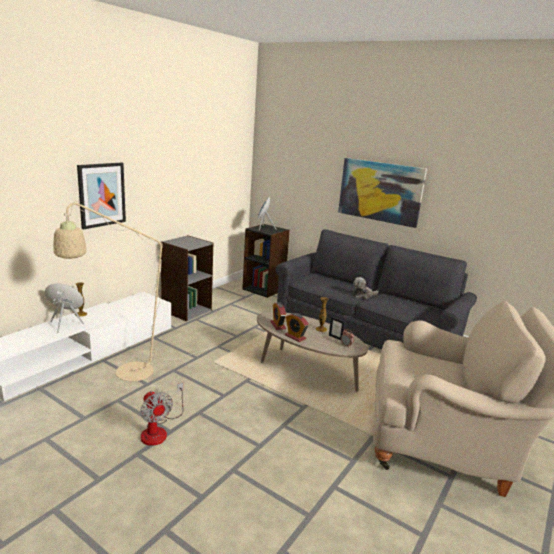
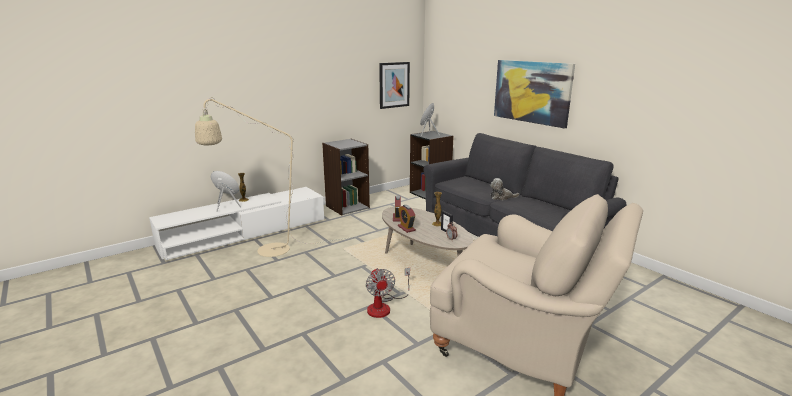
camera: 20 degrees right, 0 degrees up
picture [77,163,126,229] -> picture moved to [379,62,410,109]
fan [140,383,184,446] -> fan moved to [366,268,410,318]

